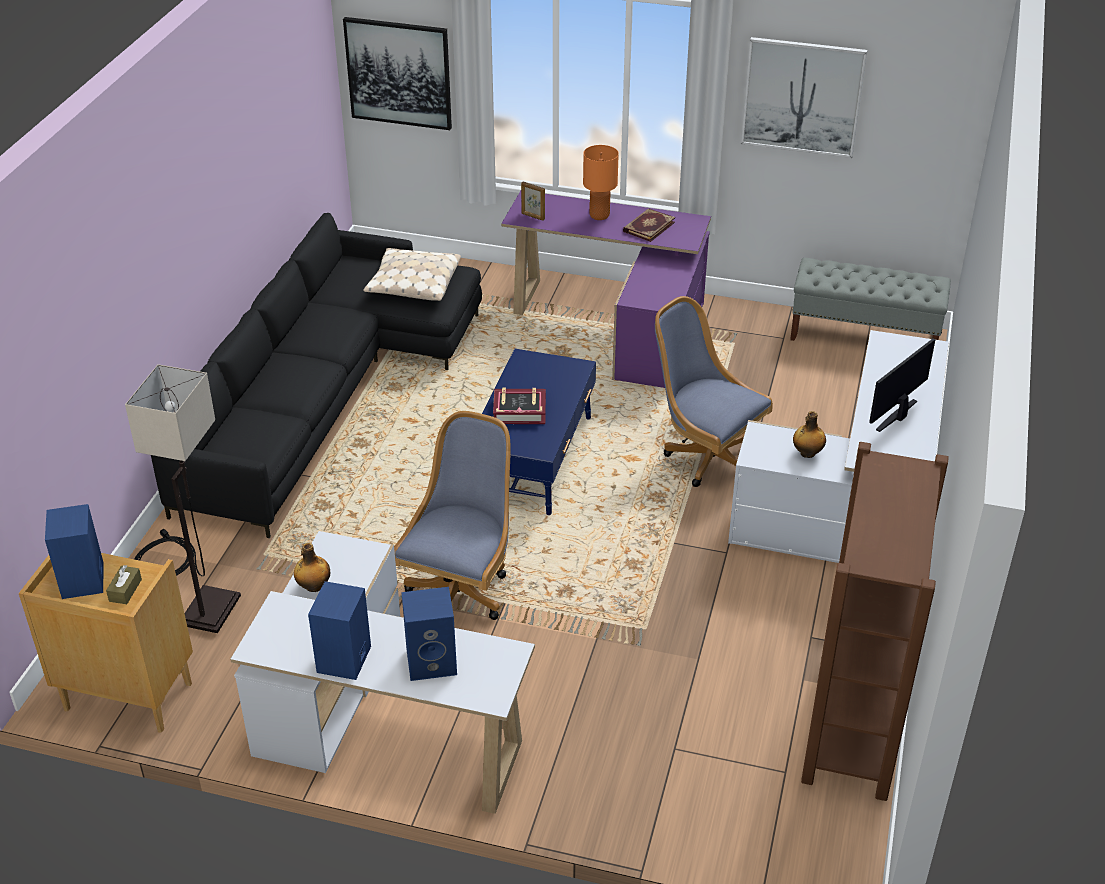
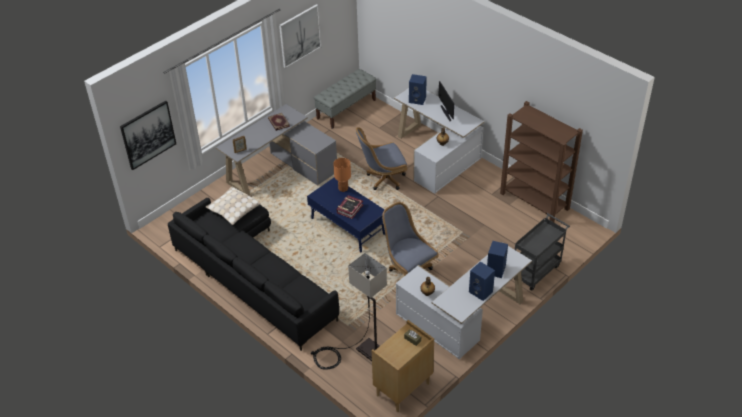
camera: 60 degrees left, 5 degrees up
blue speaker [45,504,104,599] -> blue speaker moved to [409,74,427,105]
purple desk [501,191,711,388] -> grey desk [216,104,337,195]
orange table lamp [583,145,619,220] -> orange table lamp moved to [333,158,351,192]
none -> grey cart [514,213,570,291]

